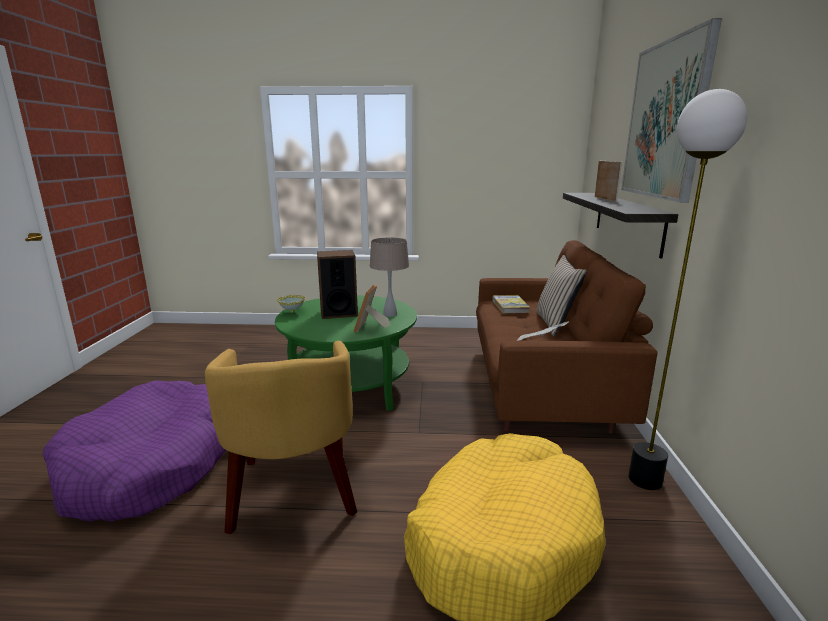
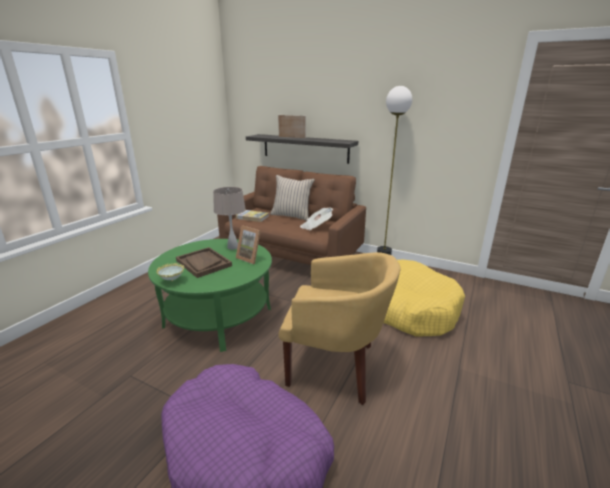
camera: 65 degrees left, 5 degrees up
speaker [317,250,358,319] -> brown tray [176,247,232,278]
picture [621,18,722,203] -> none

